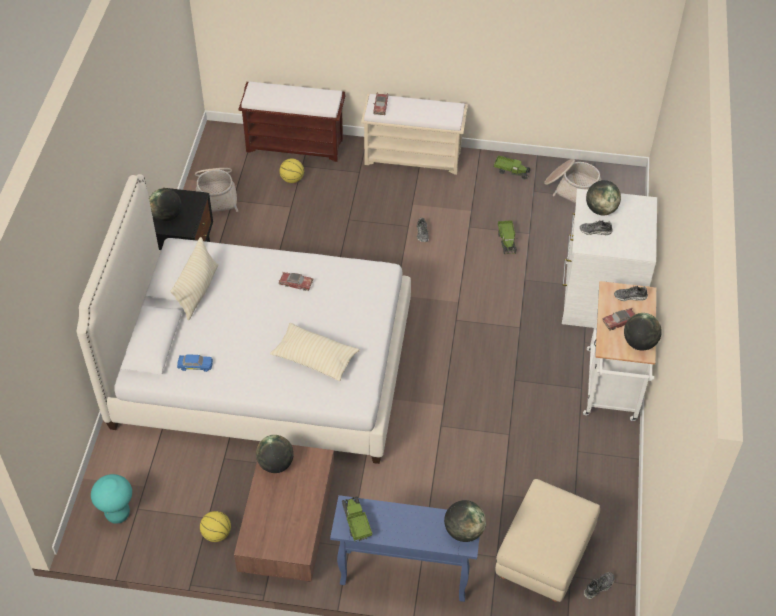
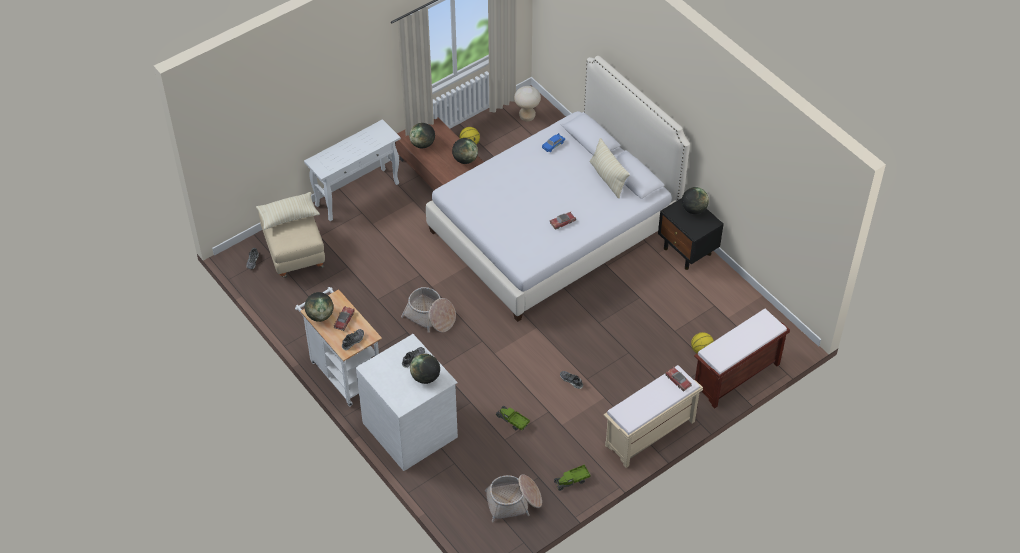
camera: 135 degrees right, 0 degrees up
turquoise stool [91,474,132,524] -> beige stool [514,86,541,122]
basket [195,168,238,212] -> basket moved to [401,287,456,333]
beige pillow [270,323,360,381] -> beige pillow moved to [256,192,320,230]
blue console table [330,495,480,602] -> white console table [304,119,401,221]
toy truck [342,497,372,542] -> none
globe [444,500,486,542] -> globe moved to [409,123,435,148]

